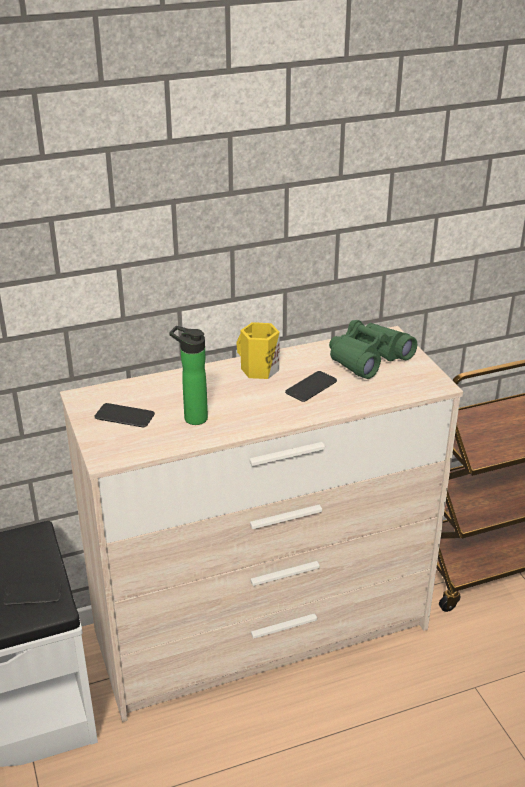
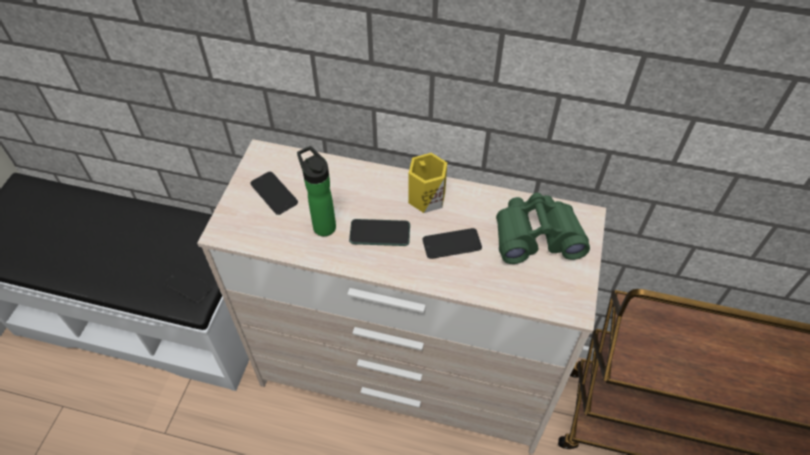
camera: 35 degrees right, 20 degrees up
none -> phone [349,219,410,246]

